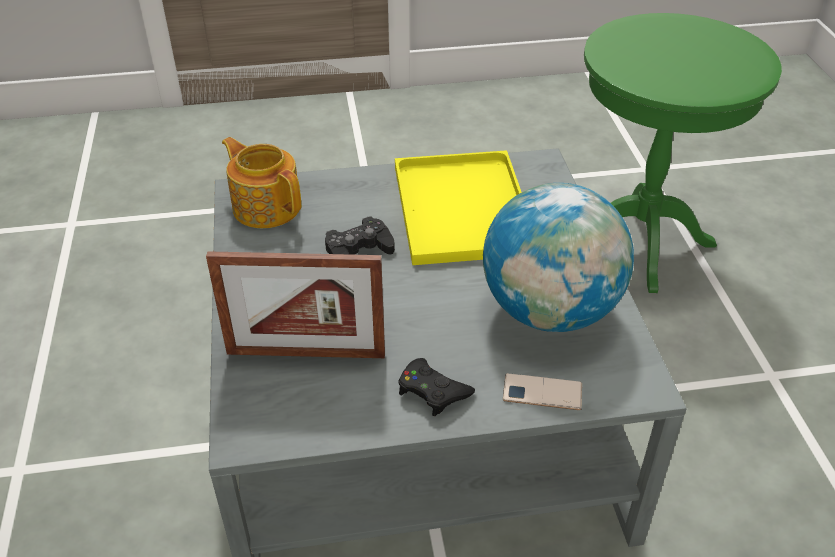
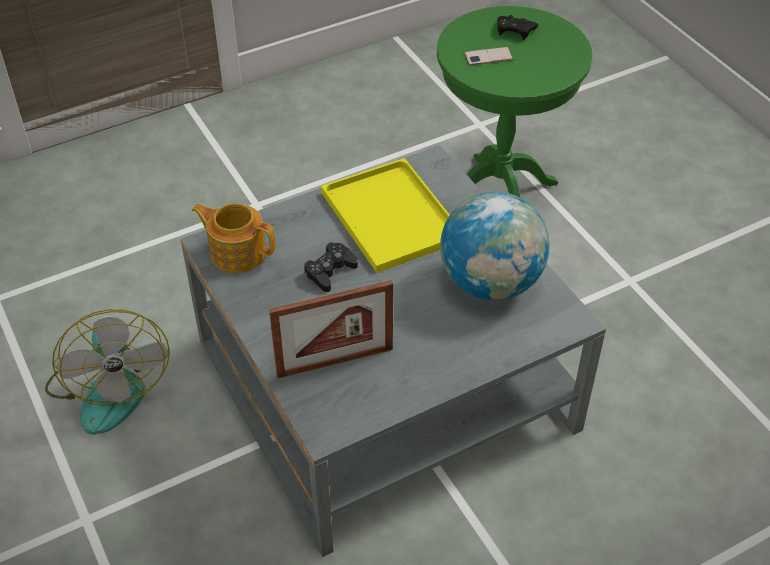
camera: 20 degrees left, 5 degrees up
black game controller [399,358,475,416] -> black game controller moved to [497,15,538,40]
phone [503,373,582,410] -> phone moved to [464,47,513,65]
none -> fan [45,309,170,435]

